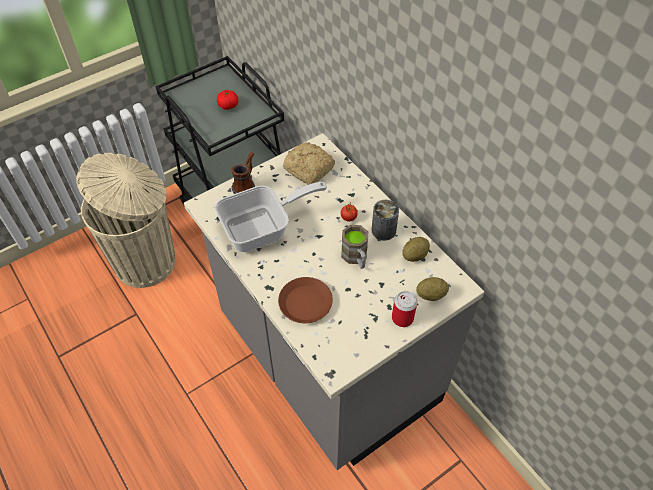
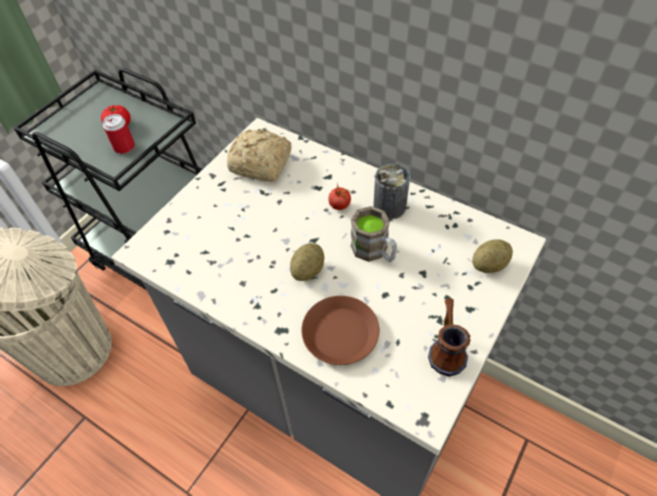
camera: 20 degrees left, 0 degrees up
frying pan [215,182,327,252] -> none
mug [231,152,255,194] -> mug moved to [428,298,471,377]
can [392,291,417,327] -> can moved to [103,114,135,154]
potato [402,237,430,262] -> potato moved to [290,243,324,281]

